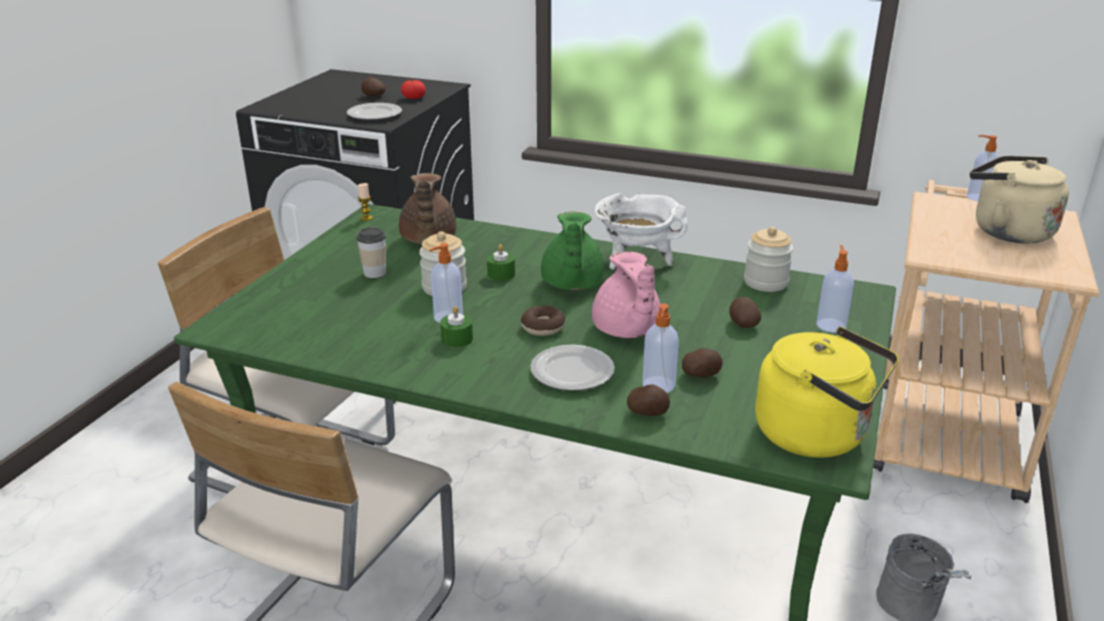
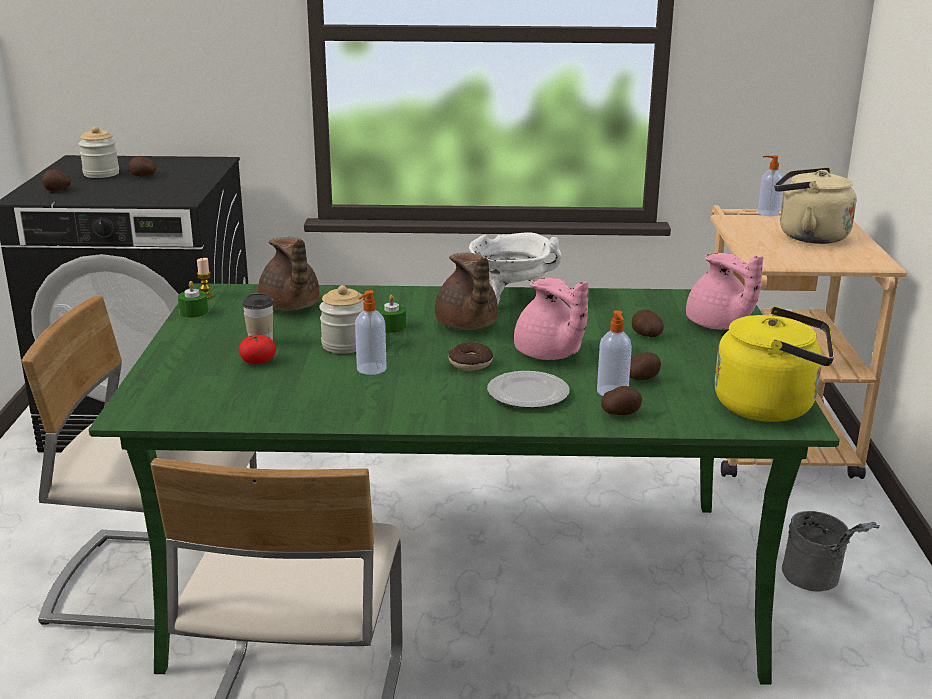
camera: 20 degrees left, 5 degrees down
plate [347,103,402,121] -> none
tomato [401,79,426,99] -> tomato moved to [239,334,276,364]
green candle [440,306,473,348] -> green candle moved to [178,281,208,318]
green teapot [541,212,604,290] -> brown teapot [435,253,498,330]
jar [744,227,794,292] -> jar moved to [79,126,119,178]
soap dispenser [816,245,854,333] -> pink teapot [686,253,763,330]
none -> potato [42,170,71,191]

